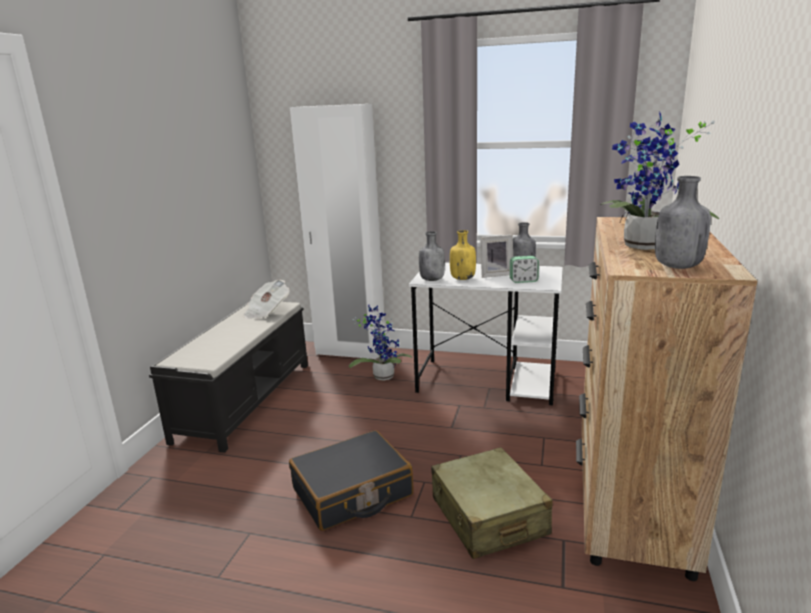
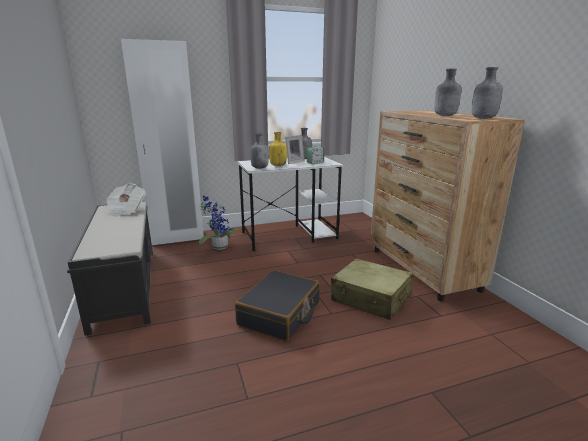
camera: 35 degrees left, 0 degrees up
potted plant [600,112,719,250] -> grey bottle [434,69,461,116]

